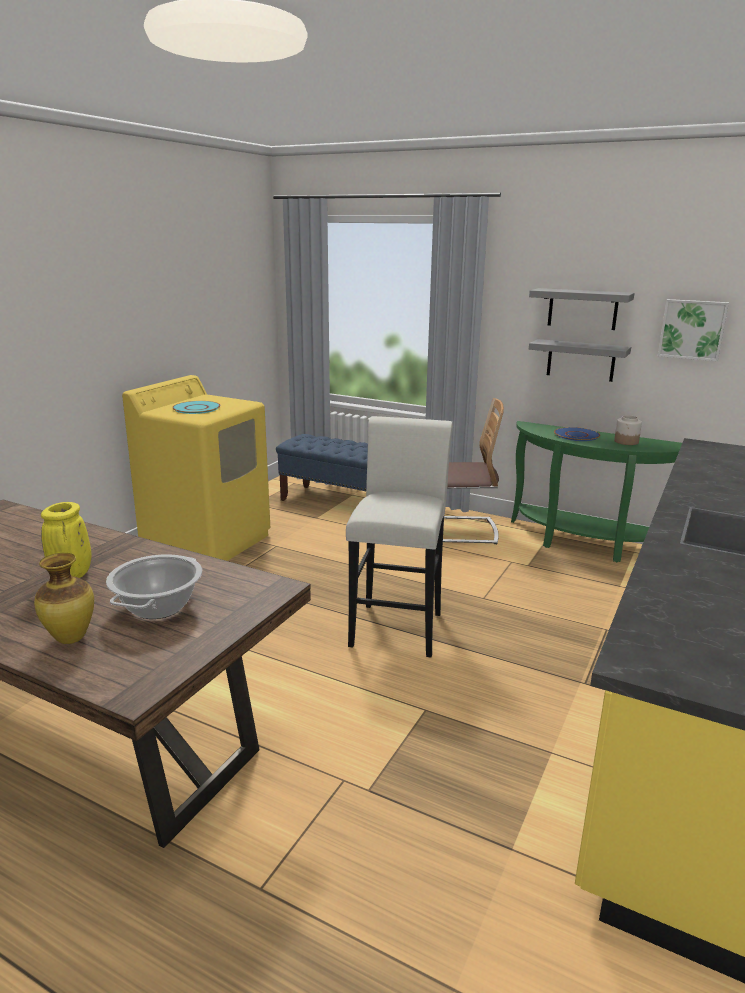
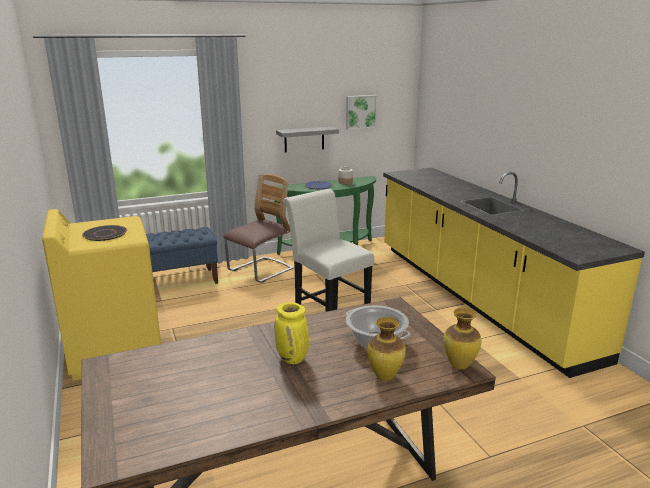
camera: 50 degrees left, 0 degrees up
turquoise plate [172,401,220,414] -> black plate [82,225,127,241]
grey shelf [529,288,635,330] -> none
none -> vase [443,308,481,370]

